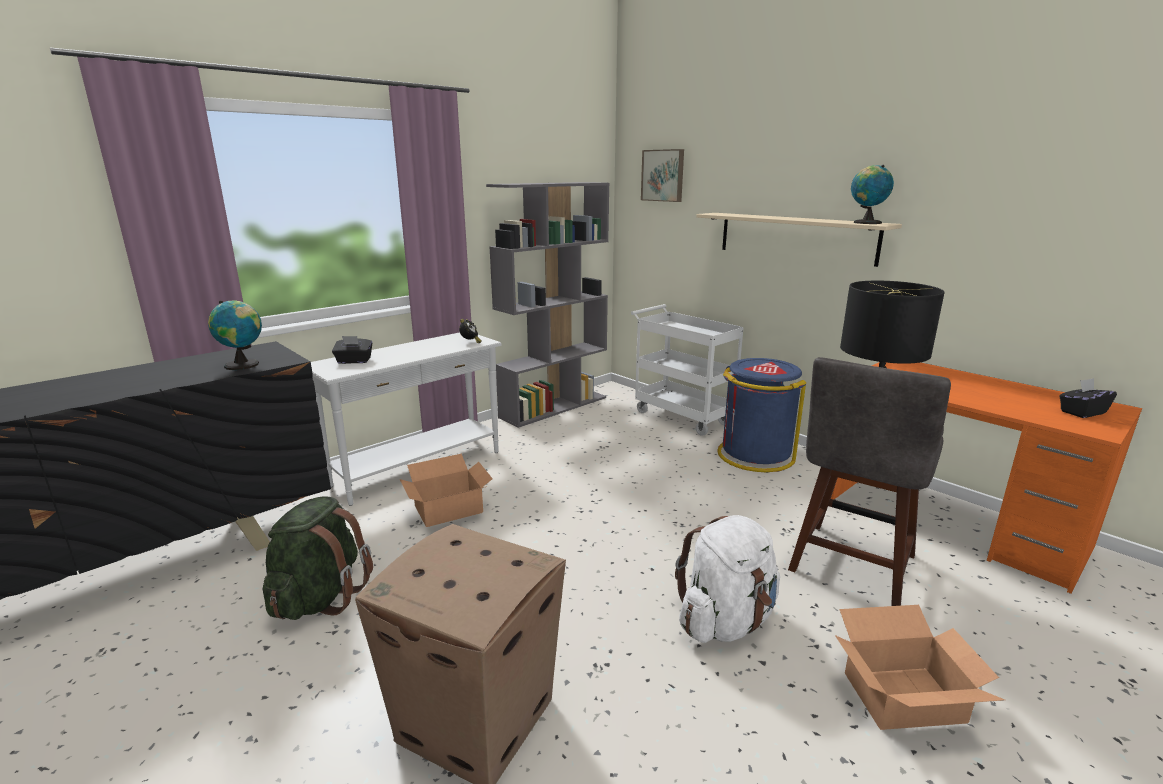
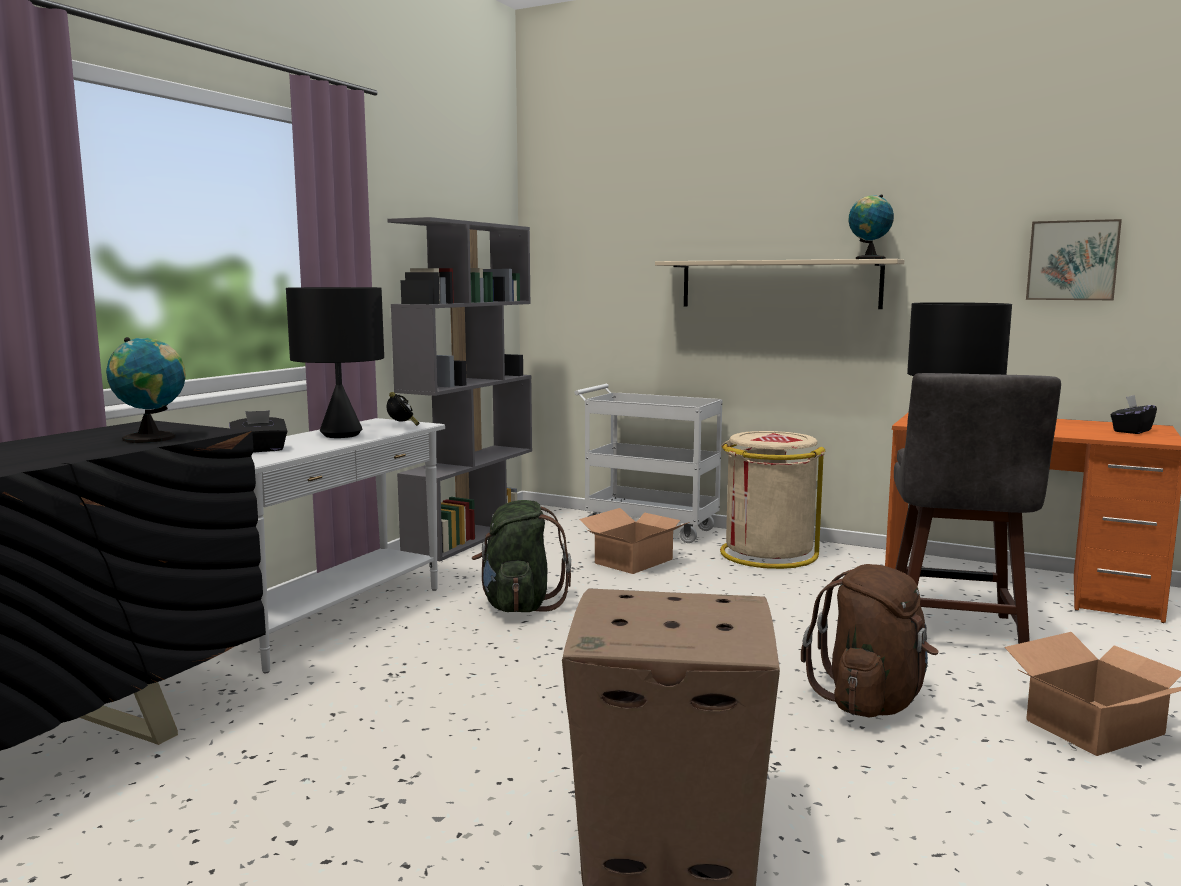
camera: 20 degrees left, 10 degrees down
green backpack [263,496,373,620] -> green backpack moved to [472,500,571,612]
cardboard box [400,454,493,527] -> cardboard box moved to [579,508,689,574]
picture [641,149,684,202] -> picture moved to [1026,219,1122,300]
white backpack [675,515,780,643] -> brown backpack [801,564,938,718]
blue trash can [718,358,806,472] -> beige trash can [720,431,825,569]
none -> black table lamp [286,287,384,438]

